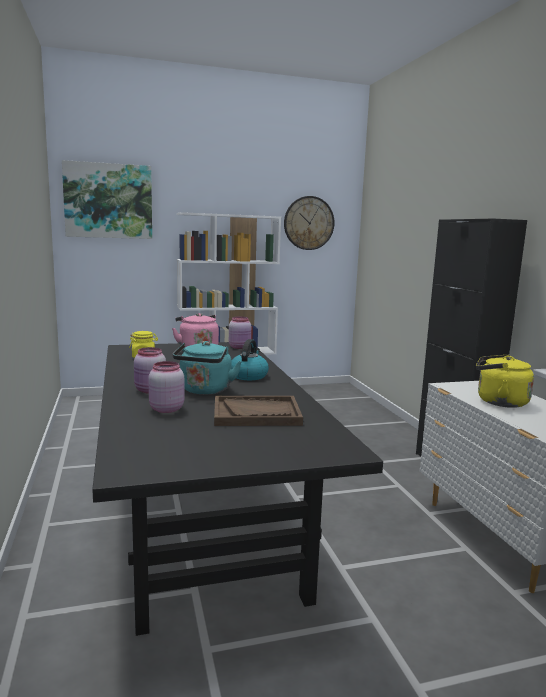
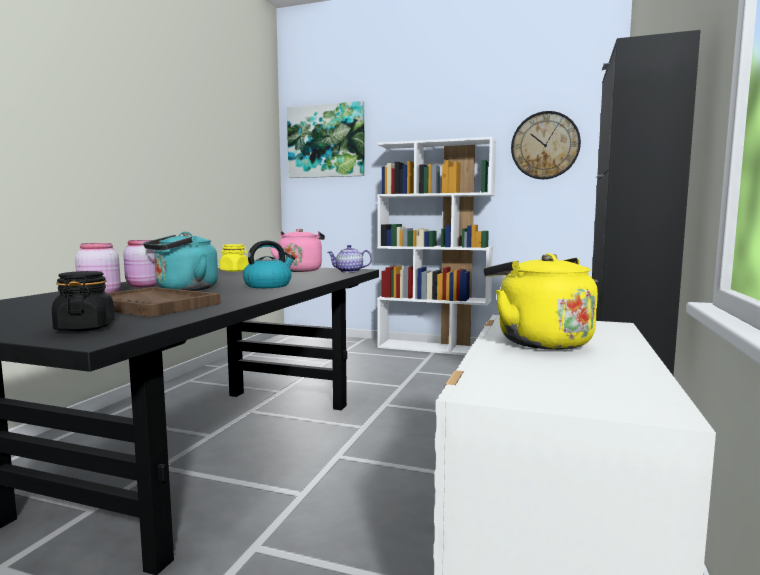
camera: 35 degrees right, 5 degrees down
pink jar [229,316,251,349] -> teapot [327,245,372,273]
none -> black jar [52,271,115,331]

